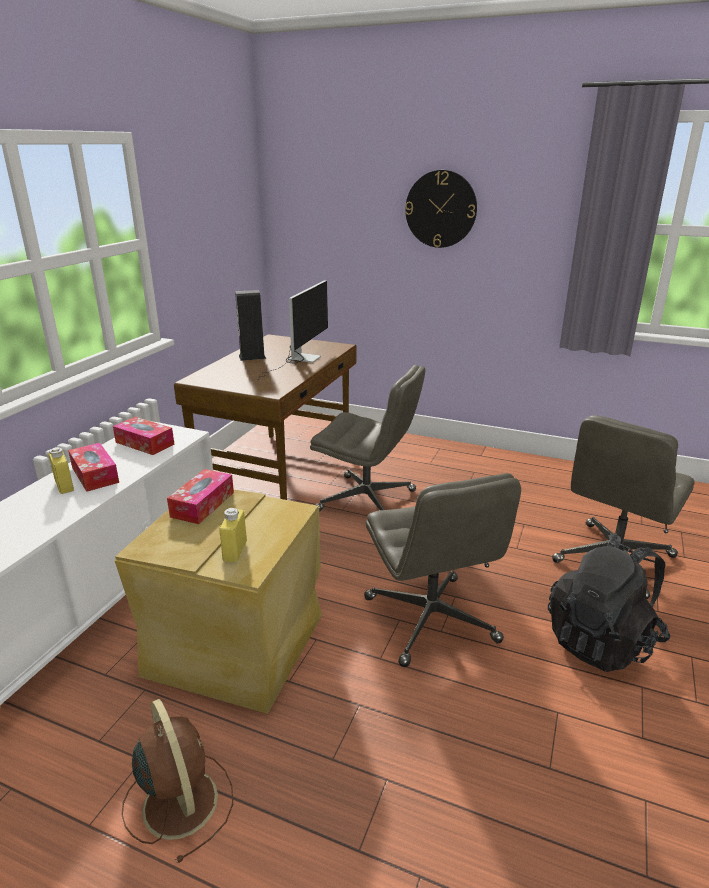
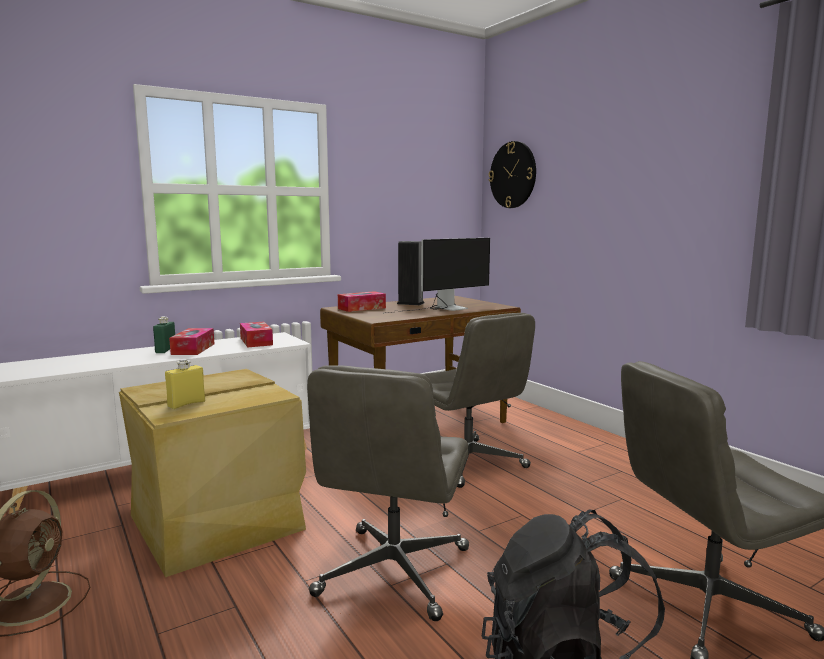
camera: 35 degrees right, 15 degrees down
yellow bottle [49,447,74,494] -> green bottle [153,316,175,353]
tissue box [167,469,234,524] -> tissue box moved to [338,291,386,312]
wall clock [405,170,477,248] -> wall clock moved to [488,141,536,208]

